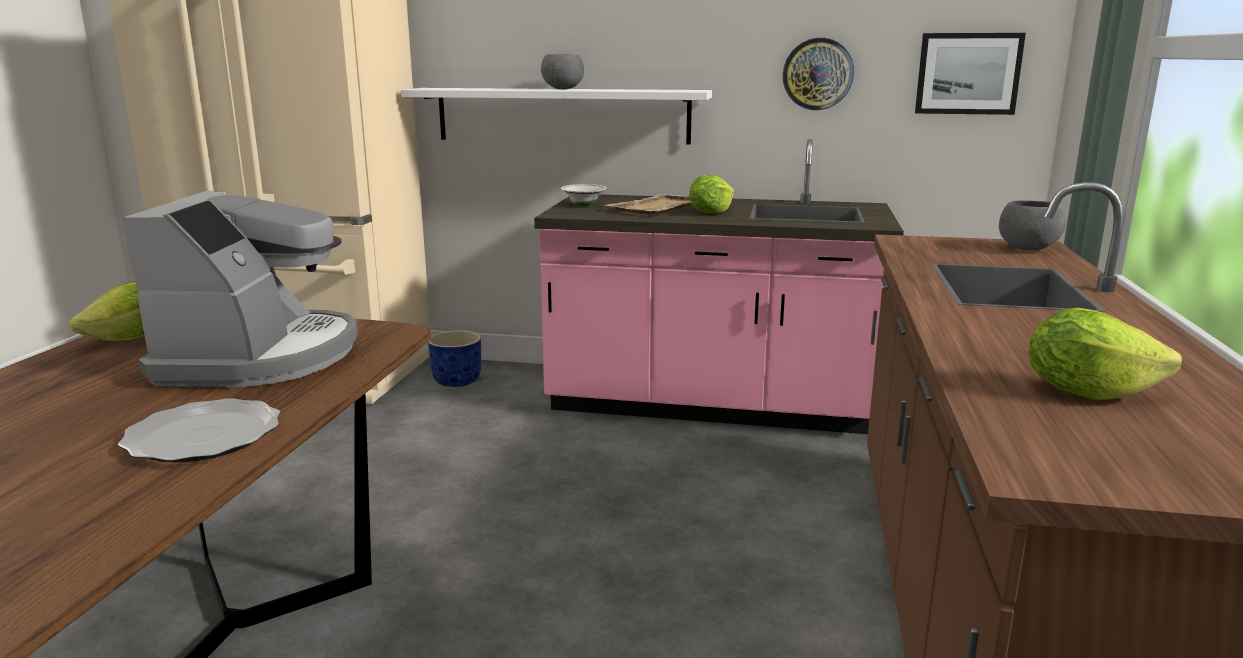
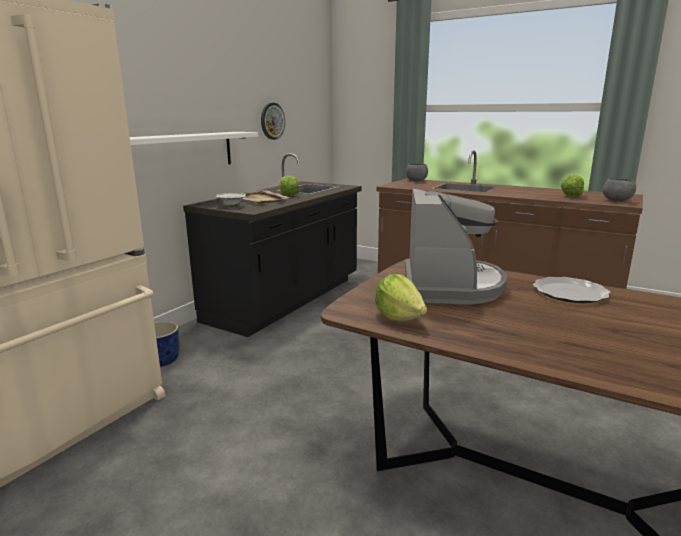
camera: 70 degrees left, 0 degrees up
coffee machine [123,190,358,387] -> coffee machine turned 75 degrees clockwise [405,188,507,305]
pink counter [534,139,904,434] -> black counter [183,153,362,337]
grey bowl [541,54,584,90] -> grey bowl moved to [603,178,636,202]
picture [915,33,1026,115] -> none

